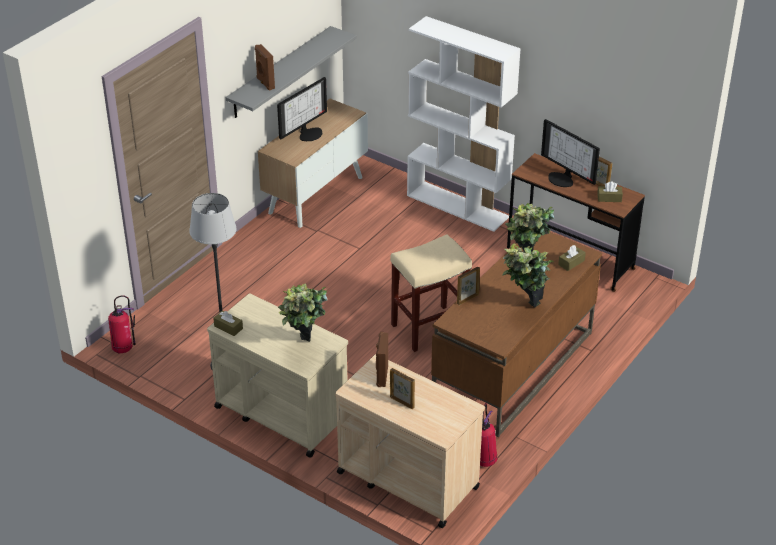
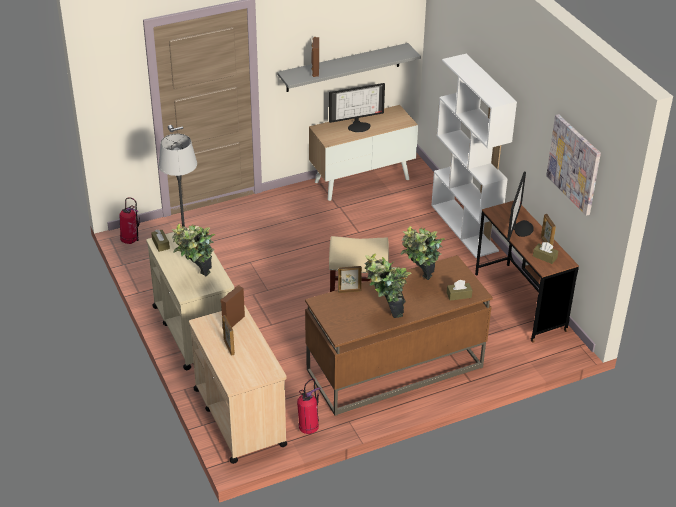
camera: 30 degrees right, 0 degrees up
monitor [541,119,600,187] -> monitor turned 150 degrees counterclockwise [507,172,534,241]
none -> picture [546,114,601,216]

